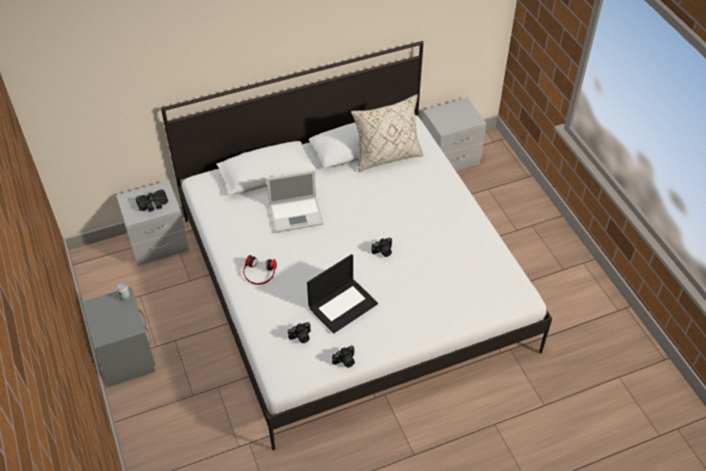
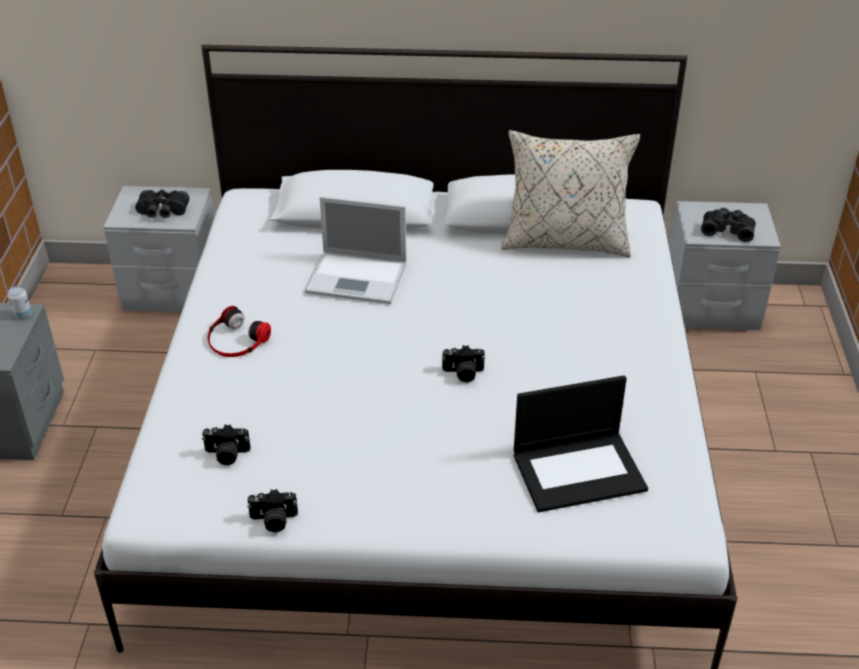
camera: 25 degrees right, 10 degrees down
laptop [307,254,378,334] -> laptop moved to [514,375,648,512]
none -> black binoculars [701,208,756,242]

